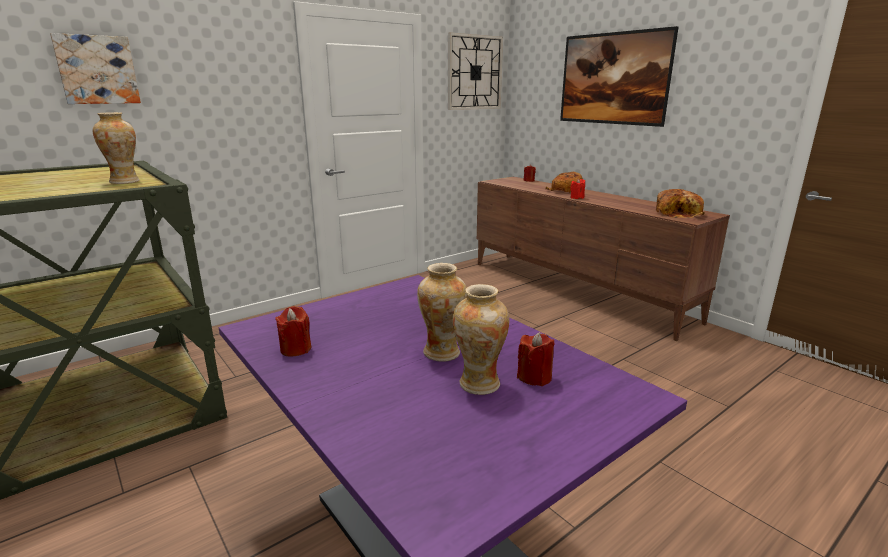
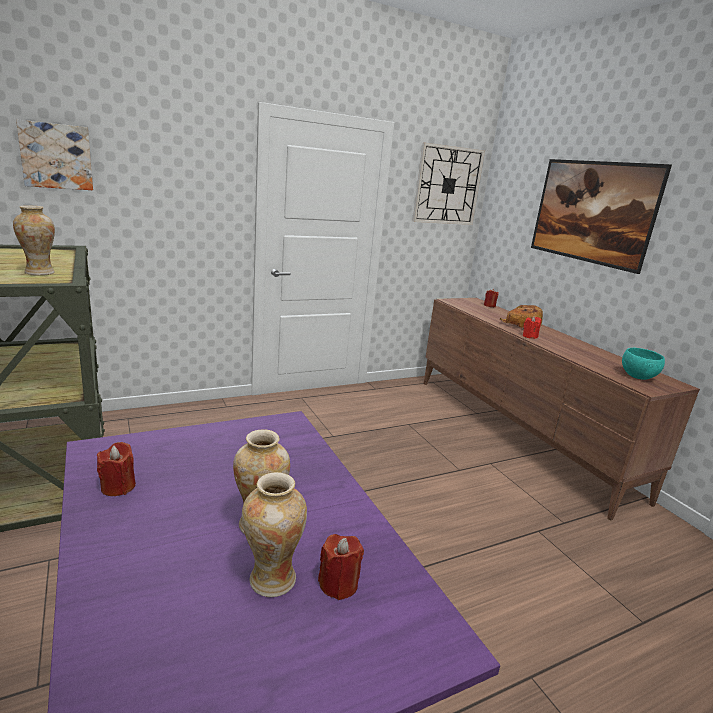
camera: 10 degrees right, 0 degrees up
bread [656,189,705,218] -> turquoise bowl [622,348,665,380]

